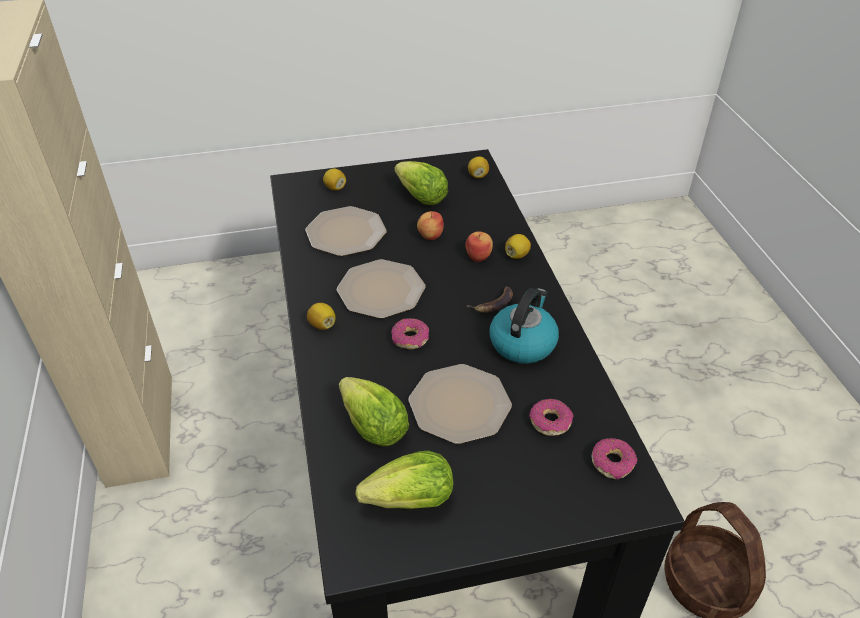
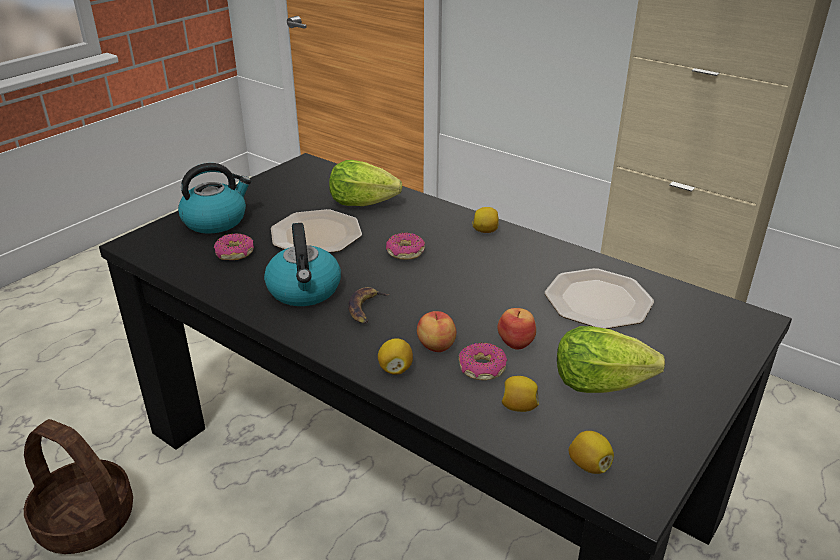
camera: 140 degrees right, 10 degrees down
lemon [323,169,346,191] -> lemon moved to [502,376,539,412]
plate [337,259,426,318] -> none
lettuce [355,451,453,509] -> none
donut [592,438,637,479] -> donut moved to [459,343,507,380]
none -> kettle [178,163,251,234]

